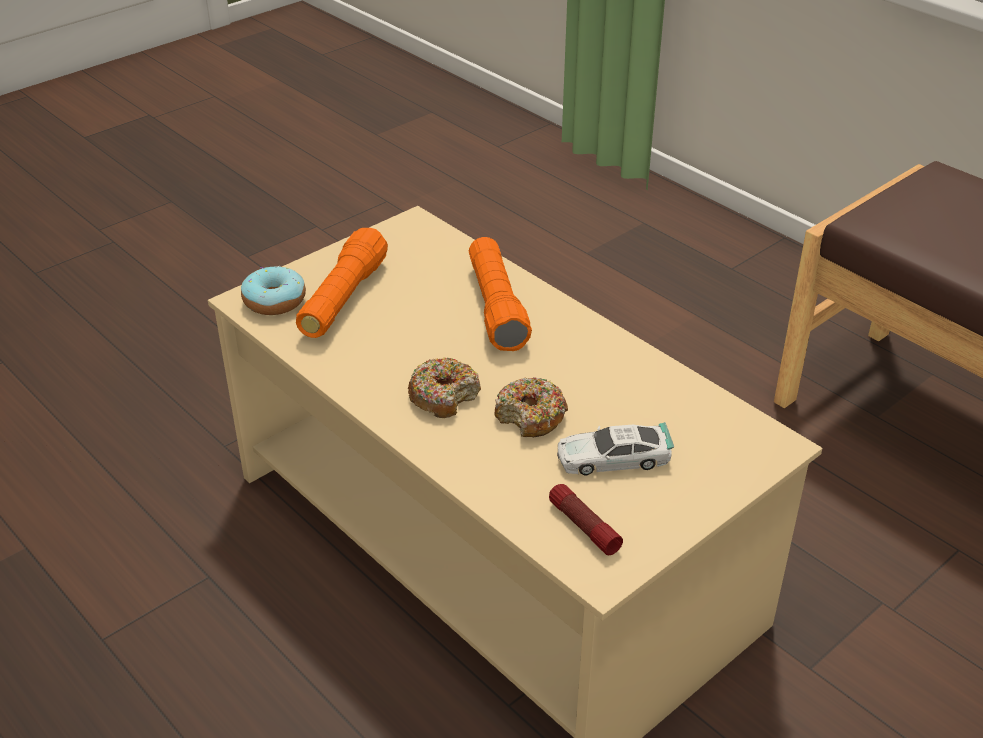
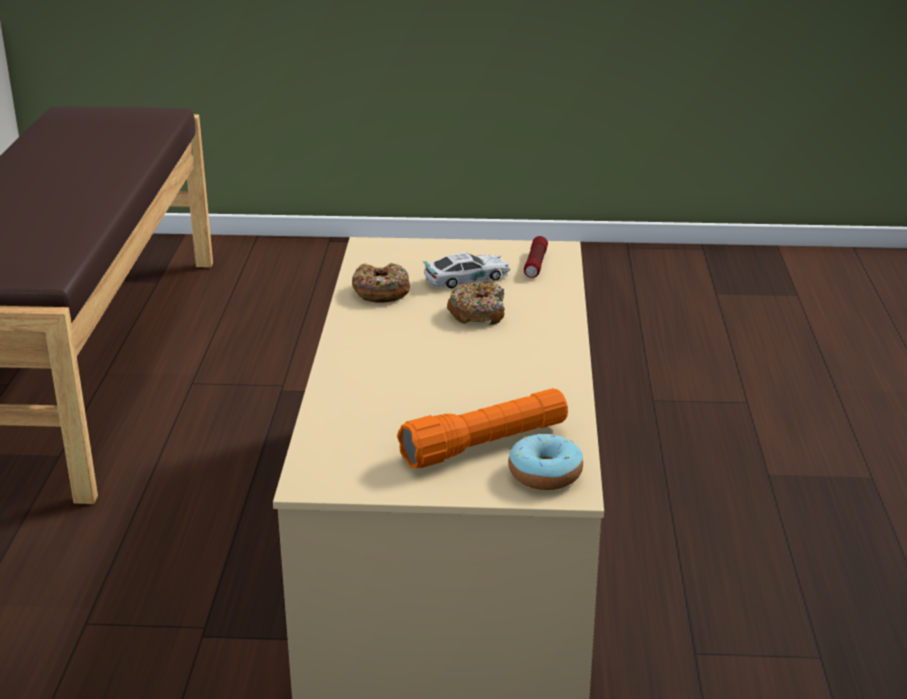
camera: 135 degrees left, 10 degrees down
donut [408,358,481,418] -> donut moved to [352,263,410,303]
orange flashlight [469,237,532,351] -> none
toy car [557,422,674,475] -> toy car turned 60 degrees counterclockwise [422,252,510,288]

